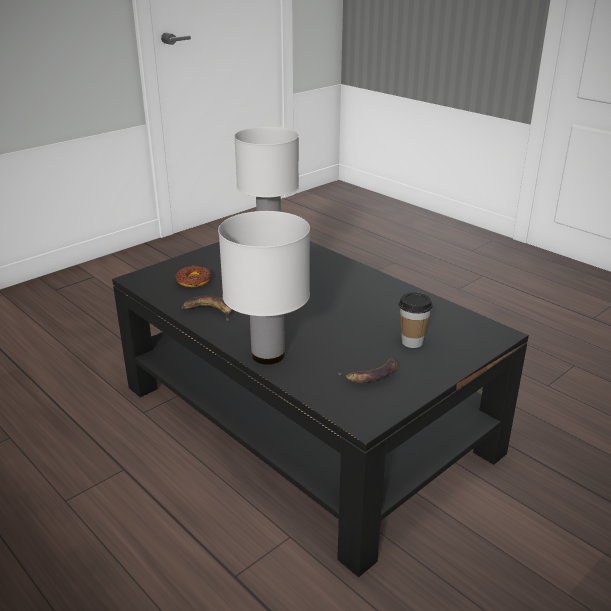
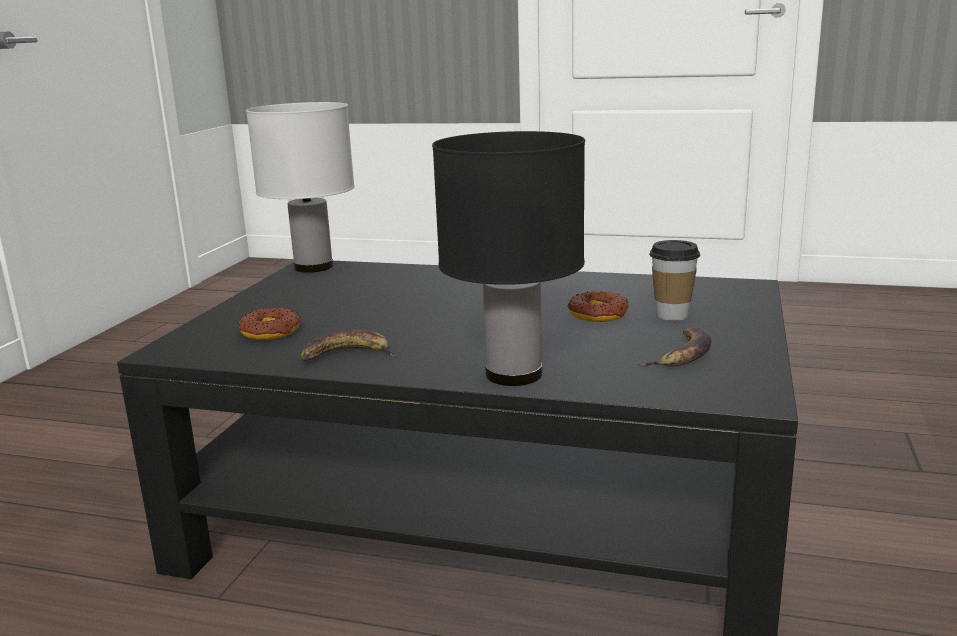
camera: 30 degrees left, 10 degrees down
white table lamp [218,211,310,364] -> black table lamp [432,131,585,386]
none -> donut [567,291,629,322]

